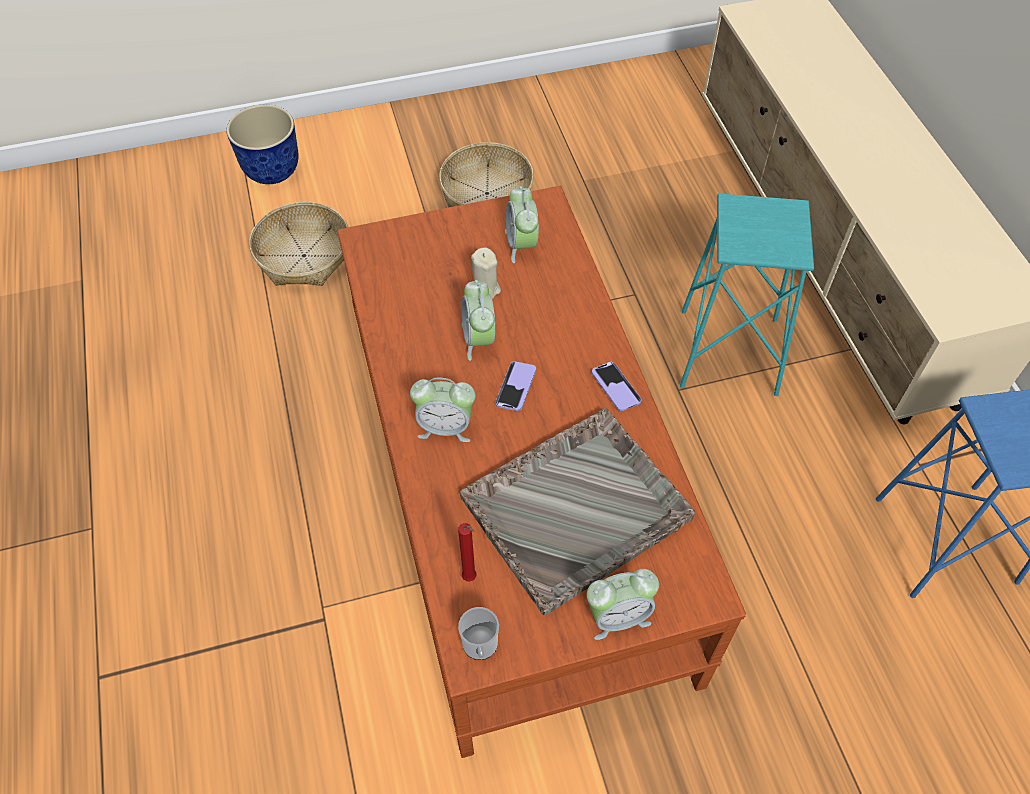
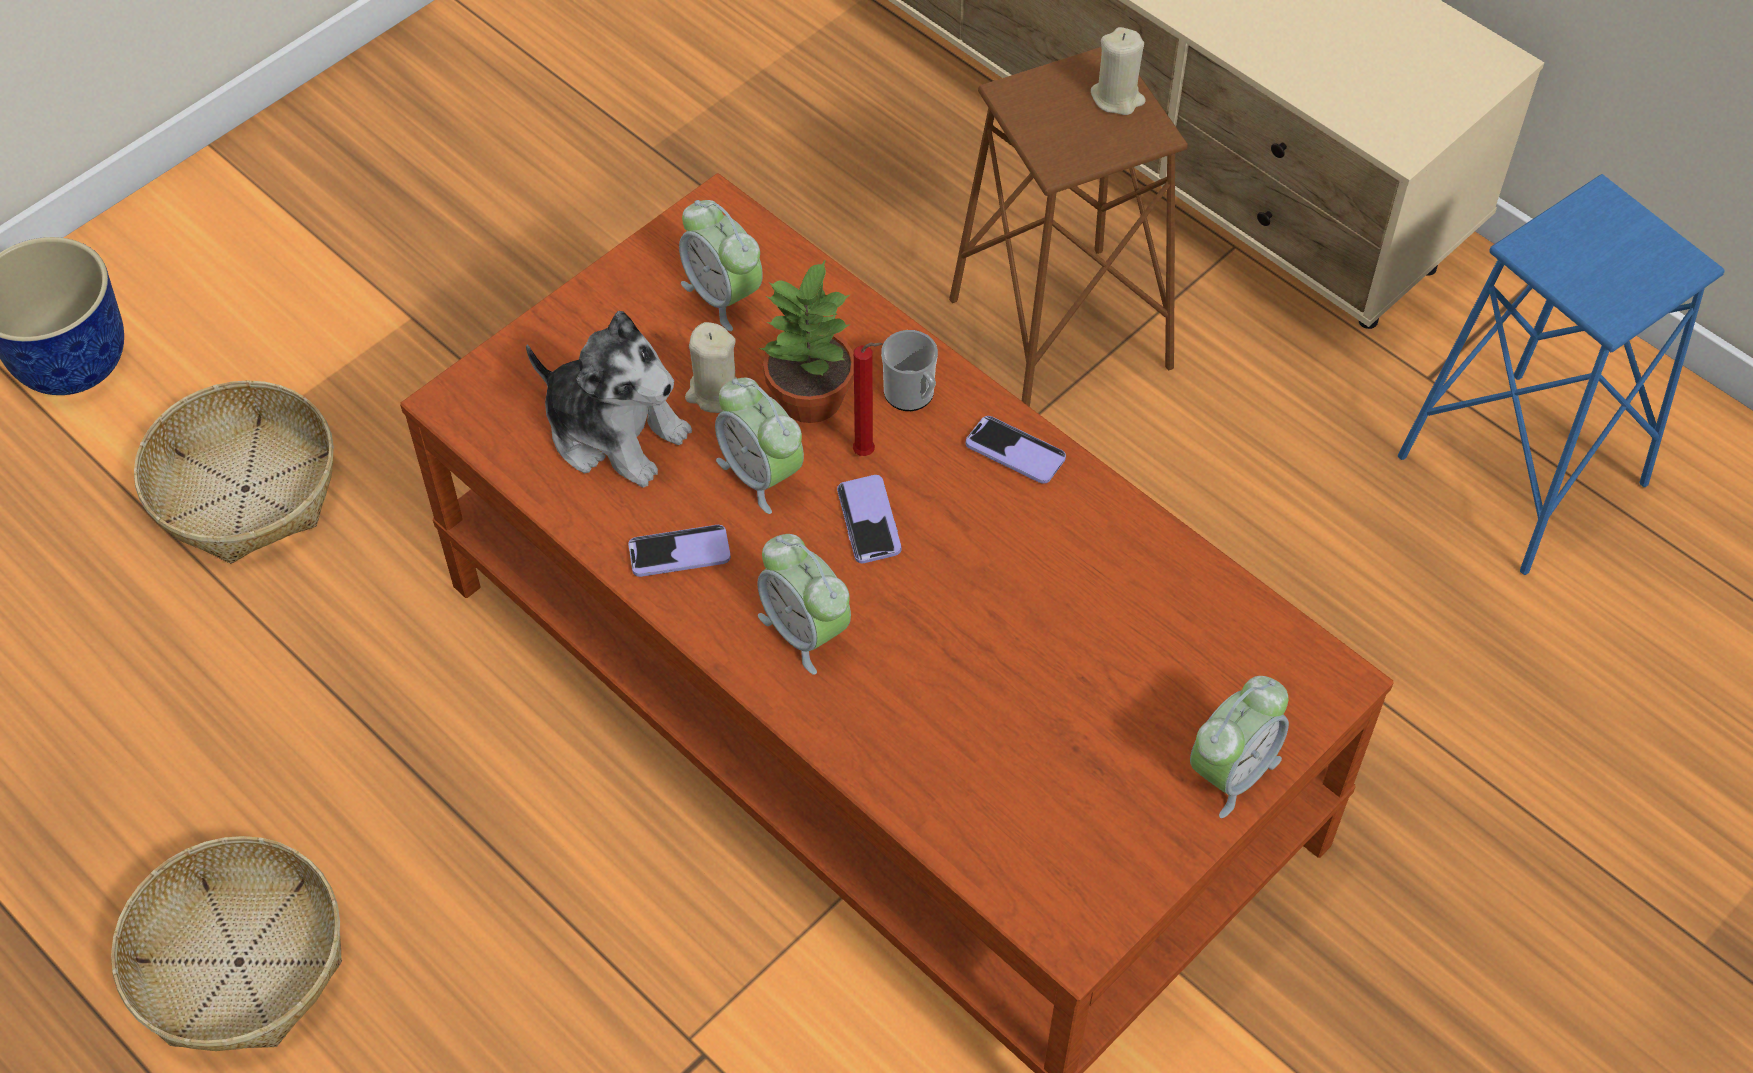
camera: 30 degrees left, 0 degrees up
alarm clock [410,378,475,442] -> alarm clock turned 75 degrees clockwise [758,534,851,675]
basket [439,142,534,208] -> basket moved to [111,836,342,1051]
red candle [458,523,477,582] -> red candle moved to [853,343,882,456]
mug [458,607,499,660] -> mug moved to [881,330,938,411]
grey tray [460,408,695,615] -> none
turquoise stool [680,194,814,396] -> brown stool [949,47,1188,407]
none -> plush toy [526,311,692,488]
none -> phone [628,525,731,577]
none -> potted plant [758,259,854,423]
none -> beige candle [1091,27,1146,115]

